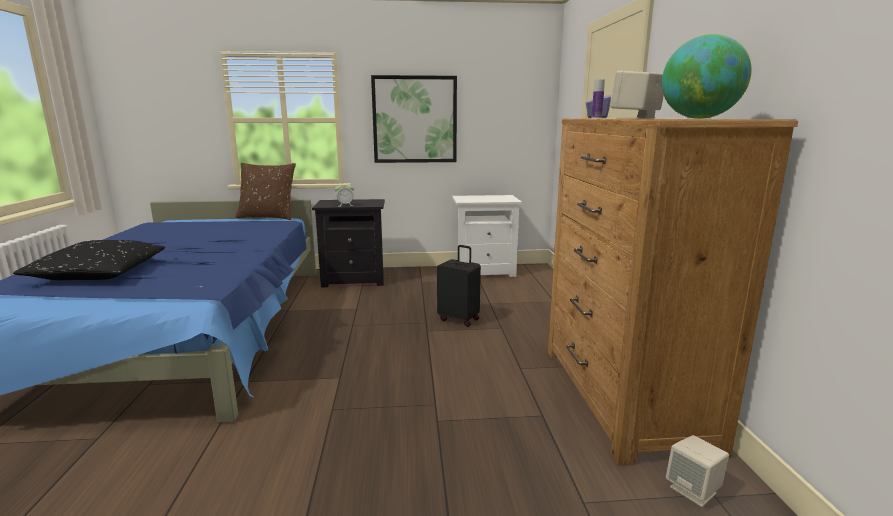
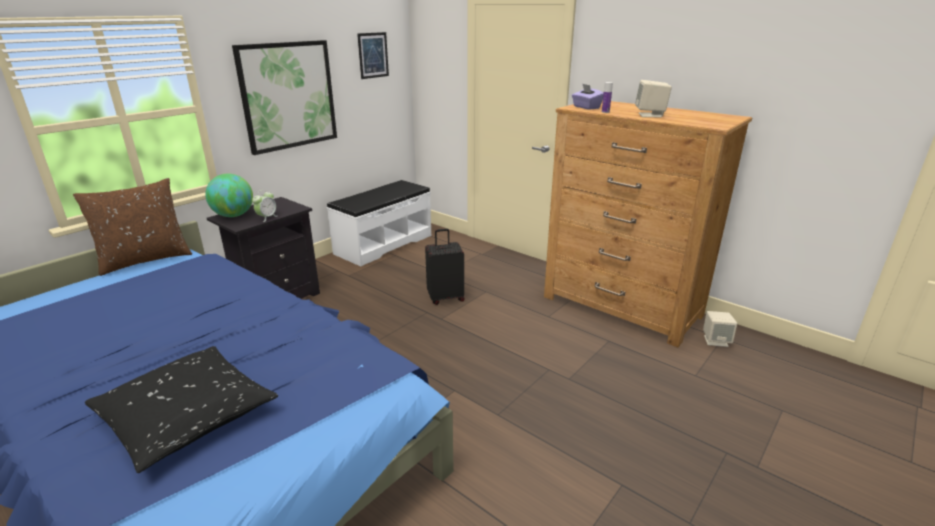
camera: 45 degrees left, 10 degrees up
white nightstand [452,195,522,277] -> white bench [327,180,431,266]
globe [662,34,751,119] -> globe moved to [205,173,253,217]
none -> picture [357,32,389,79]

